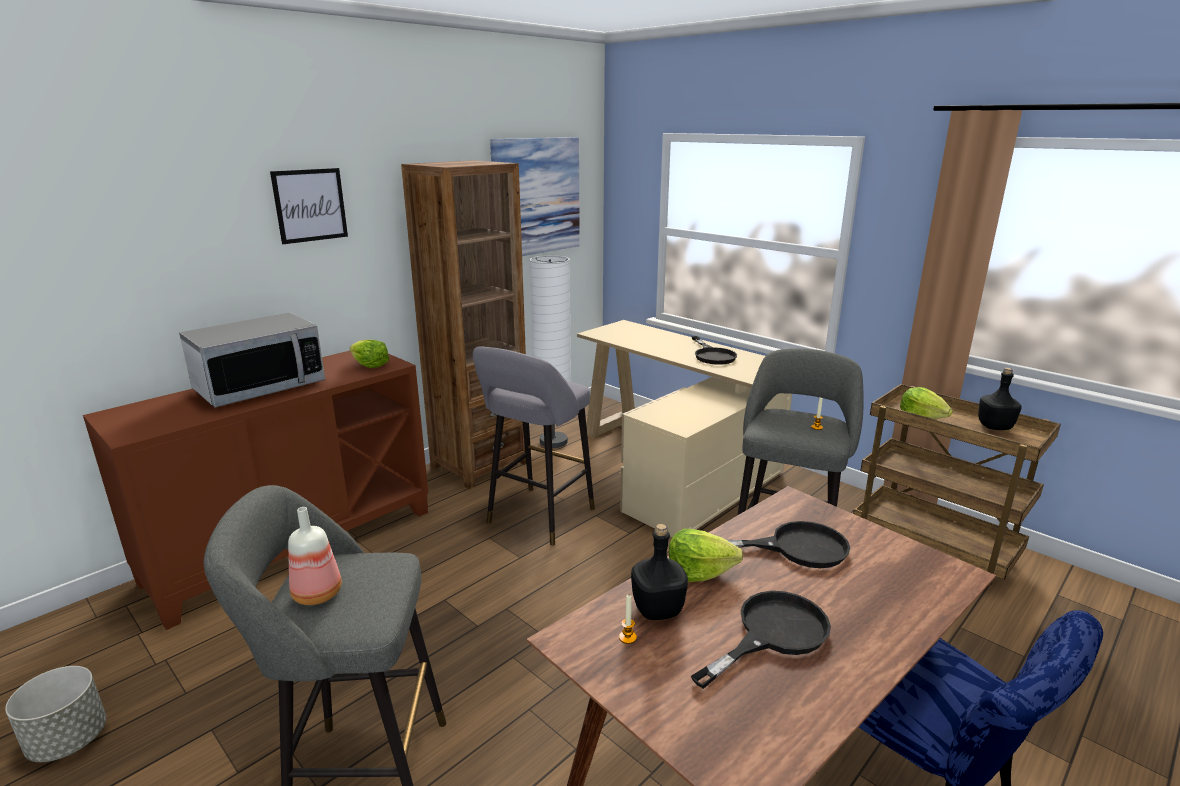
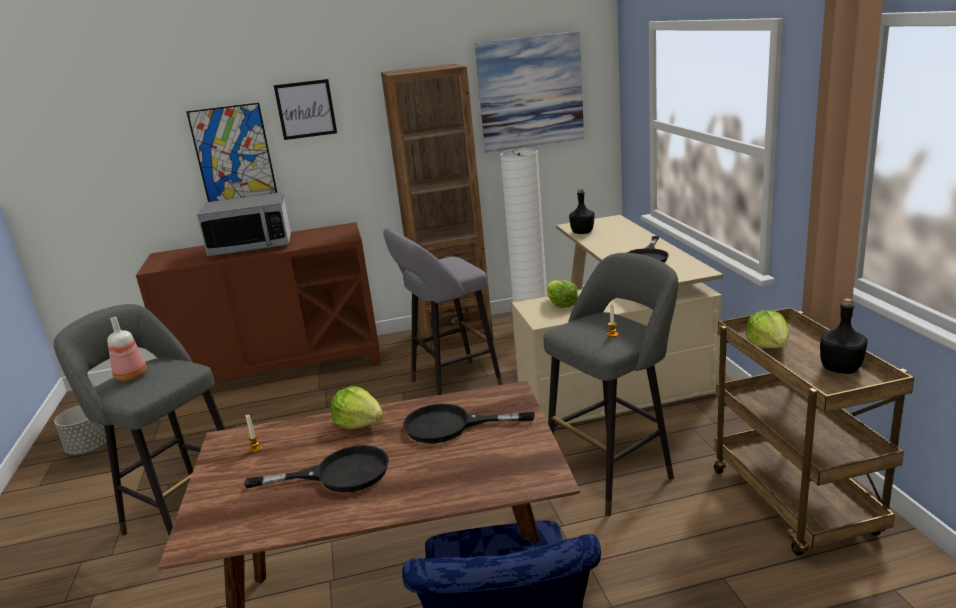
camera: 35 degrees right, 0 degrees up
lettuce [350,340,389,368] -> lettuce moved to [546,280,578,308]
black bottle [631,524,688,620] -> black bottle moved to [569,189,595,234]
black frying pan [727,521,850,568] -> black frying pan turned 150 degrees clockwise [403,404,535,443]
none -> picture [186,103,277,202]

